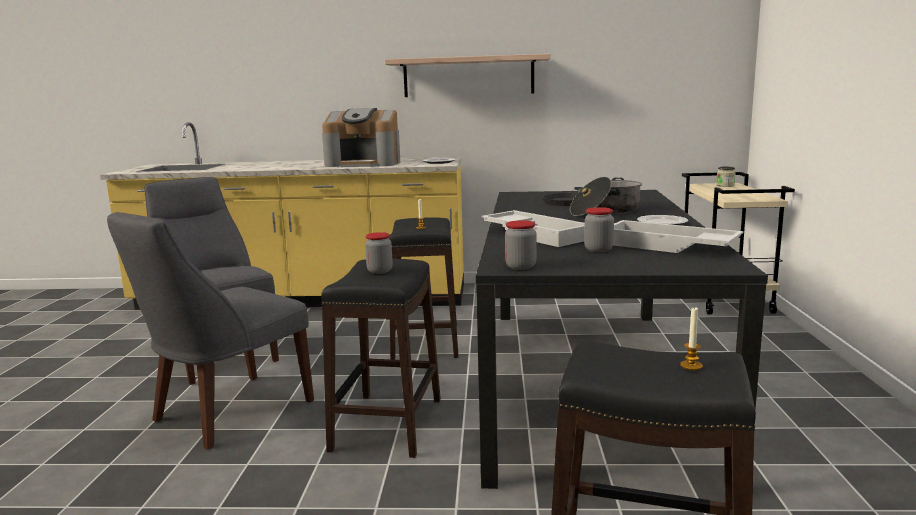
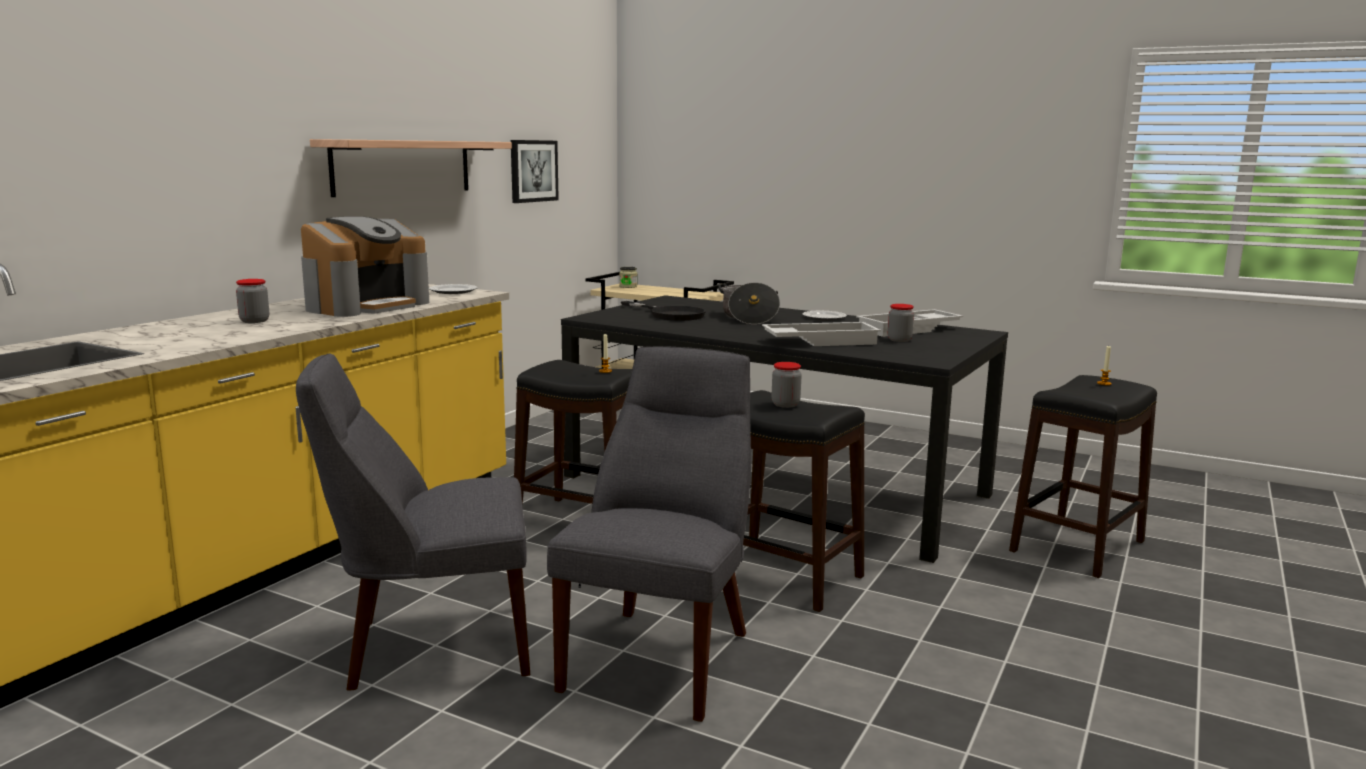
camera: 65 degrees left, 0 degrees up
grey chair [107,212,314,450] -> grey chair turned 135 degrees counterclockwise [547,346,751,722]
jar [505,220,537,270] -> jar moved to [236,279,269,323]
none -> picture [511,140,559,203]

